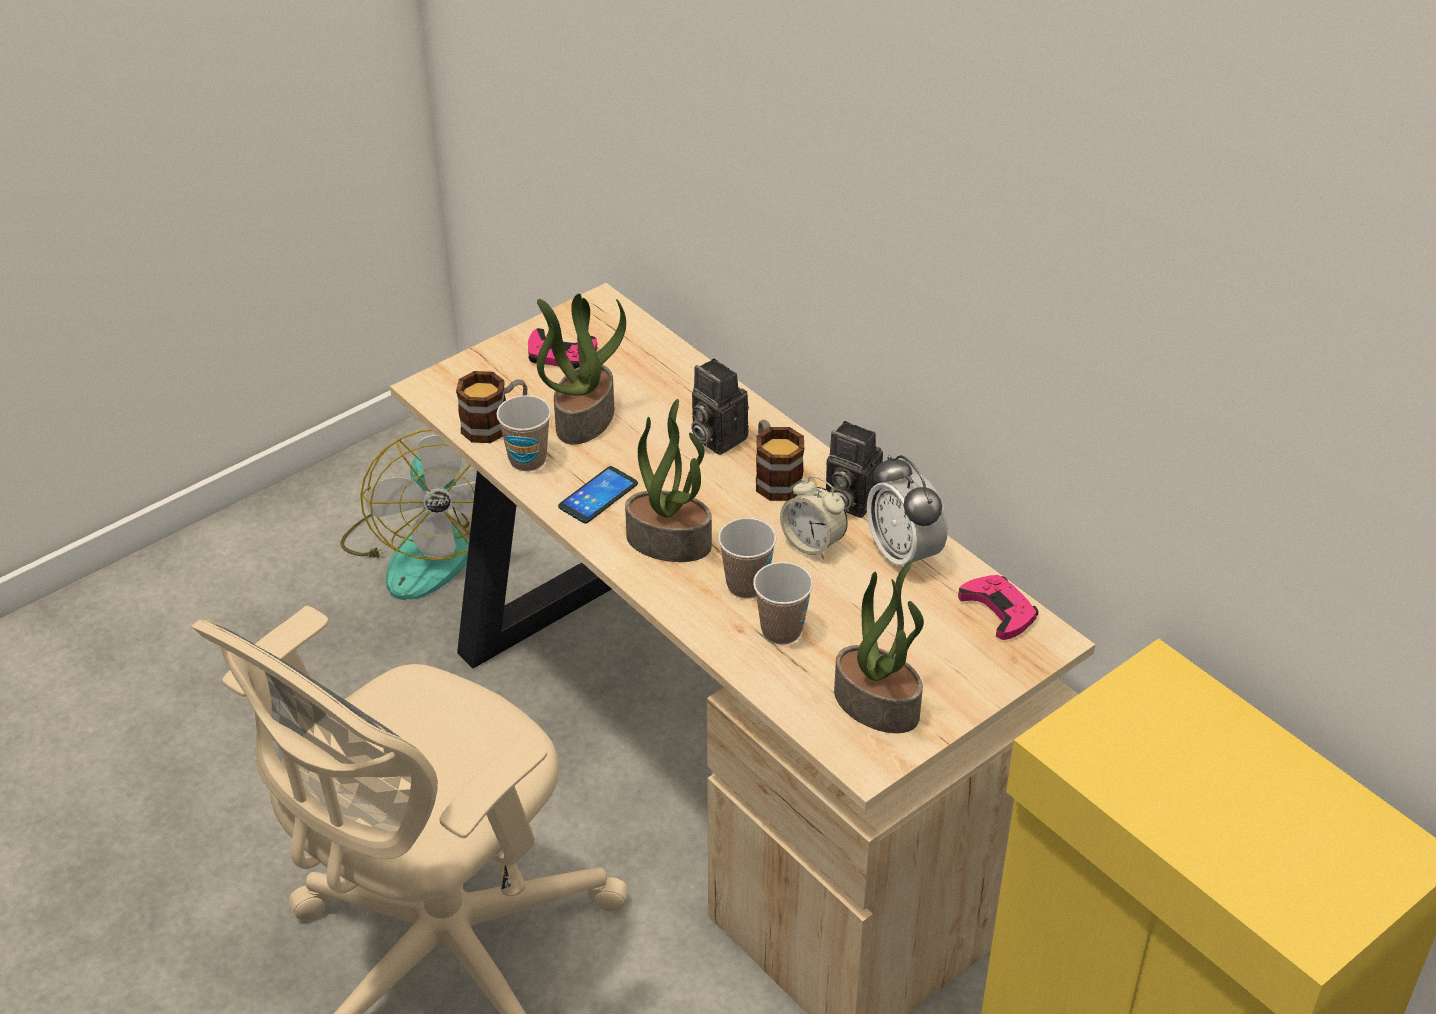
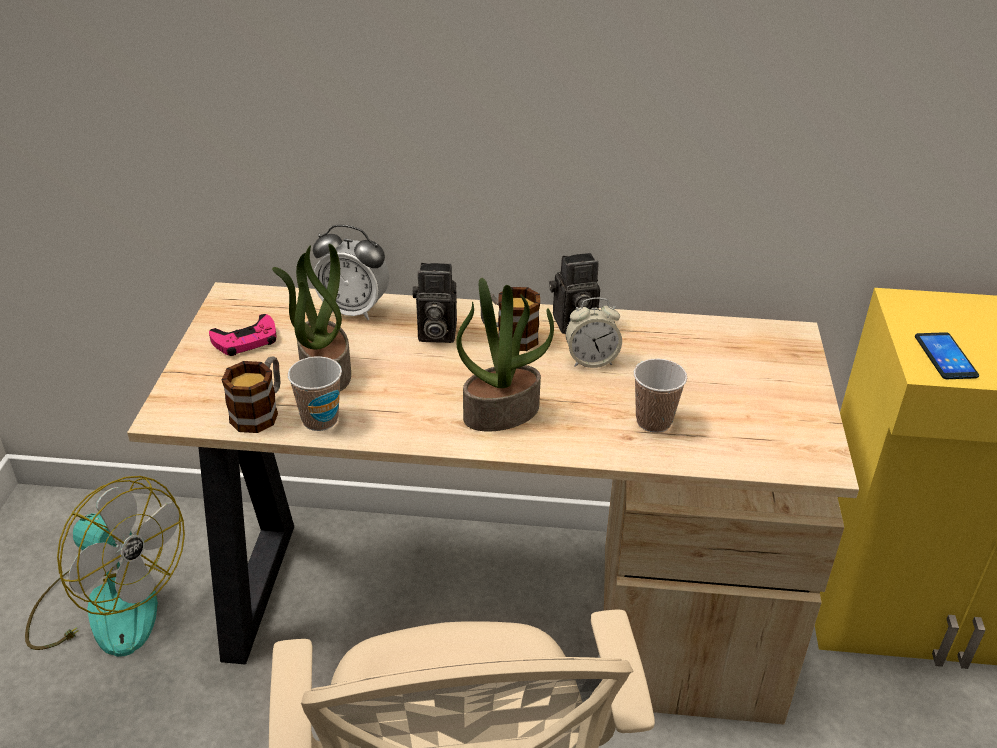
camera: 45 degrees left, 5 degrees down
phone [558,466,638,524] -> phone moved to [915,332,979,379]
cup [718,518,776,599] -> none
potted plant [834,560,924,733] -> none
alarm clock [867,455,948,568] -> alarm clock moved to [313,225,389,320]
pink game controller [958,575,1038,640] -> none

